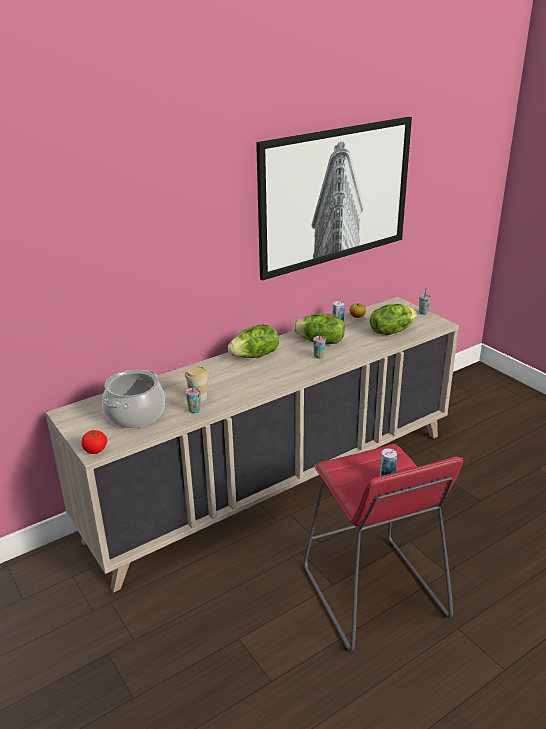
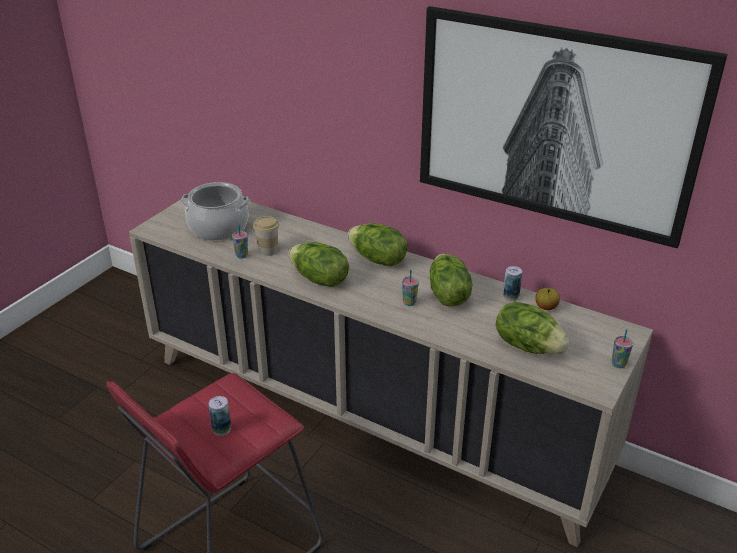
camera: 65 degrees right, 5 degrees up
tomato [81,430,107,454] -> none
none -> lettuce [288,242,349,287]

